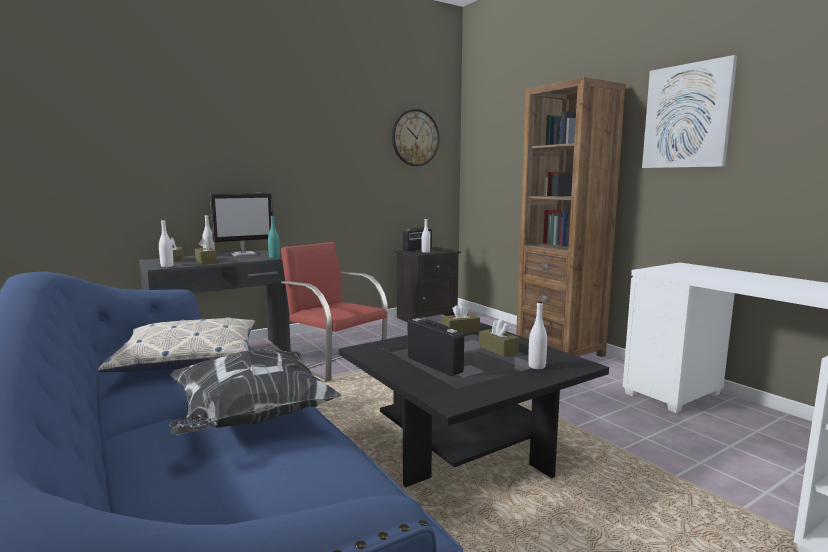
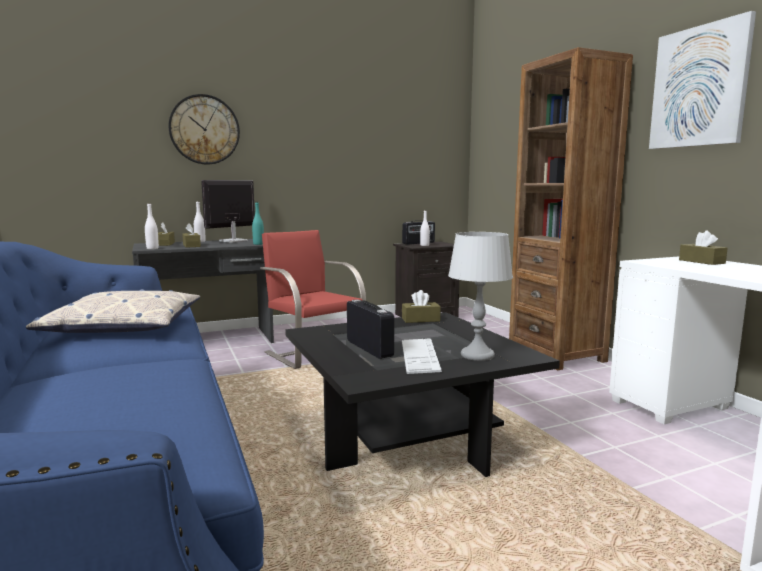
camera: 10 degrees right, 0 degrees up
pillow [169,349,342,435] -> none
monitor [209,193,273,256] -> monitor turned 150 degrees clockwise [201,180,255,243]
wall clock [392,109,439,166] -> wall clock moved to [168,94,240,165]
brown tissue box [479,319,519,357] -> brown tissue box moved to [679,230,728,265]
white bottle [528,301,547,369] -> grey table lamp [448,232,513,361]
none -> keyboard [402,339,442,374]

